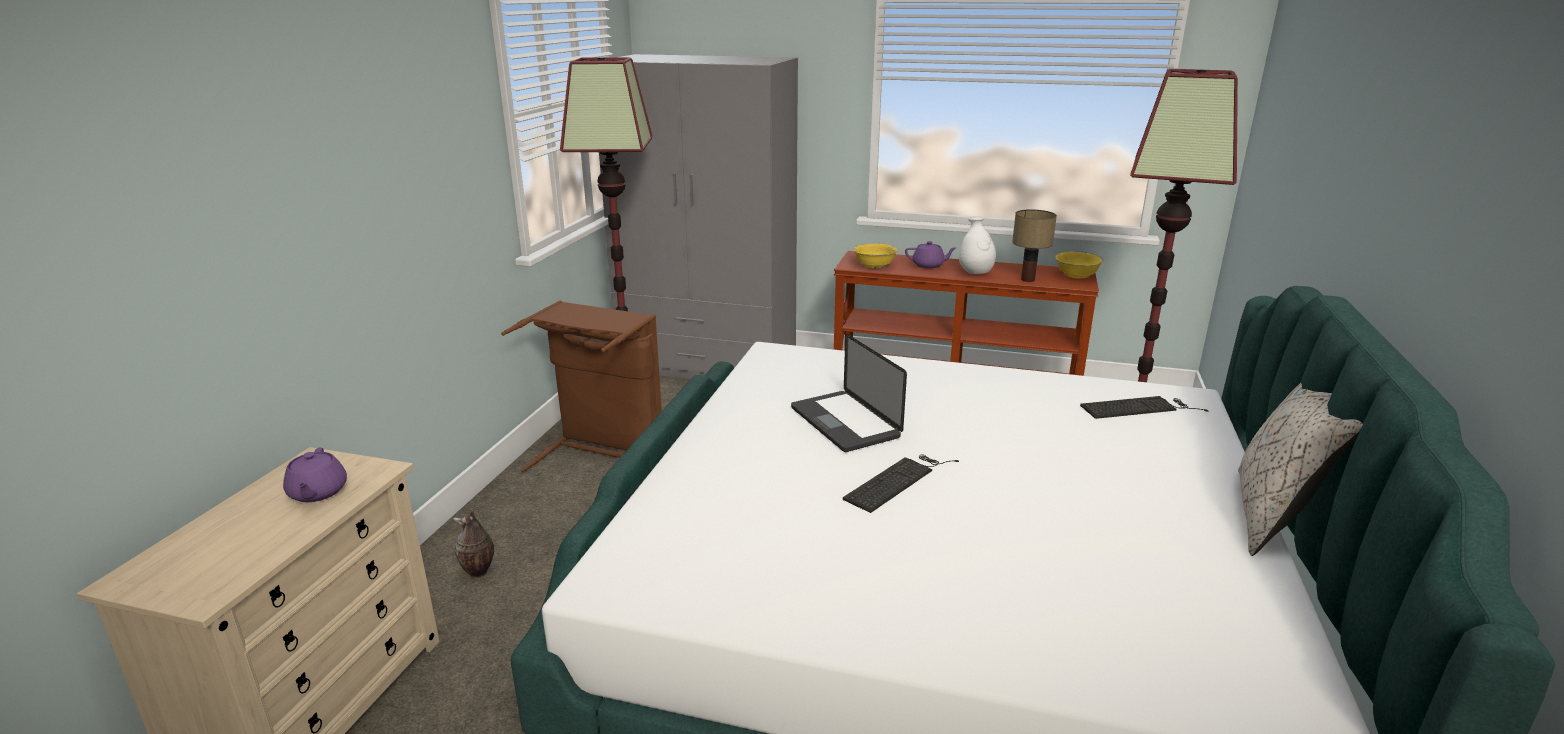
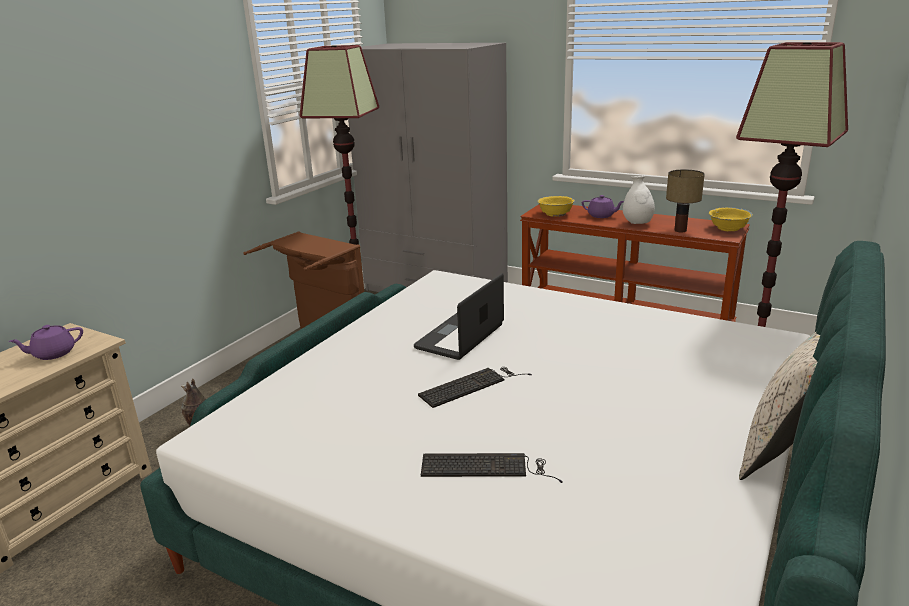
camera: 15 degrees right, 0 degrees up
purple teapot [283,447,347,502] -> purple teapot turned 60 degrees clockwise [9,325,83,360]
laptop [791,334,907,452] -> laptop turned 45 degrees clockwise [414,273,504,360]
keyboard [1080,396,1208,419] -> keyboard moved to [421,453,563,483]

